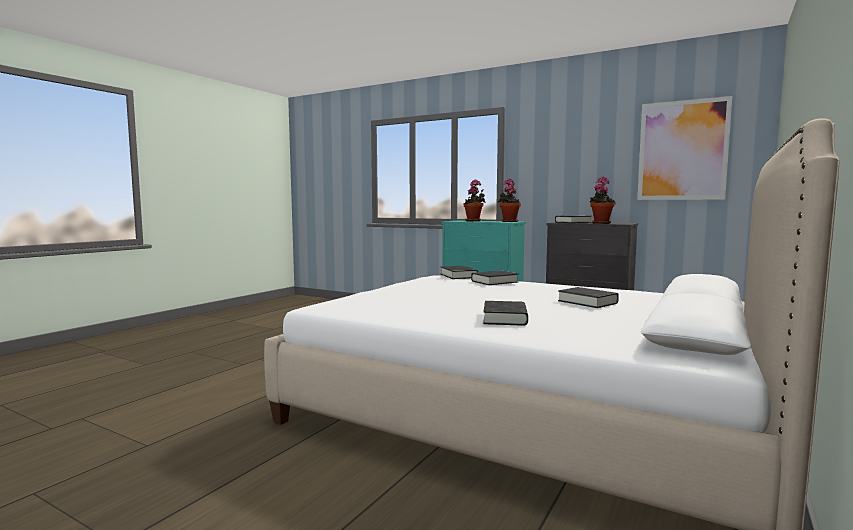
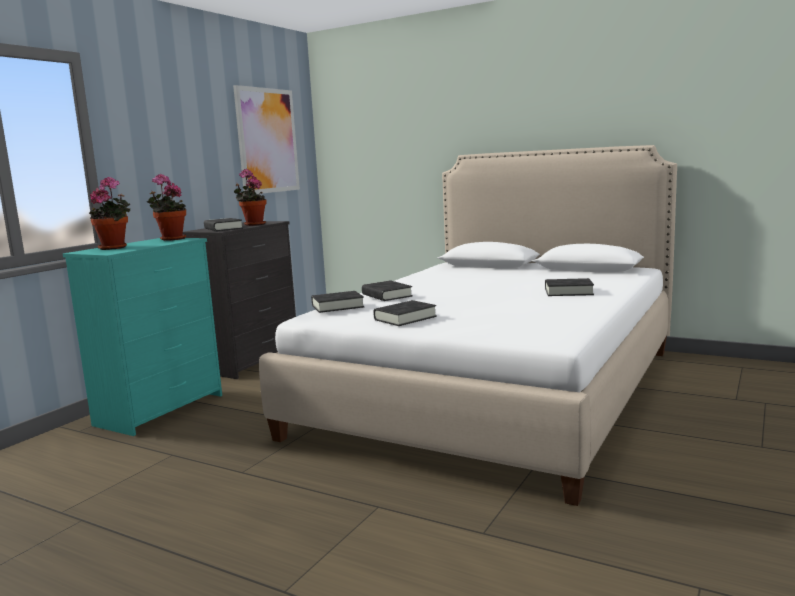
camera: 90 degrees left, 5 degrees up
black book [558,287,619,308] -> black book moved to [373,300,437,326]

